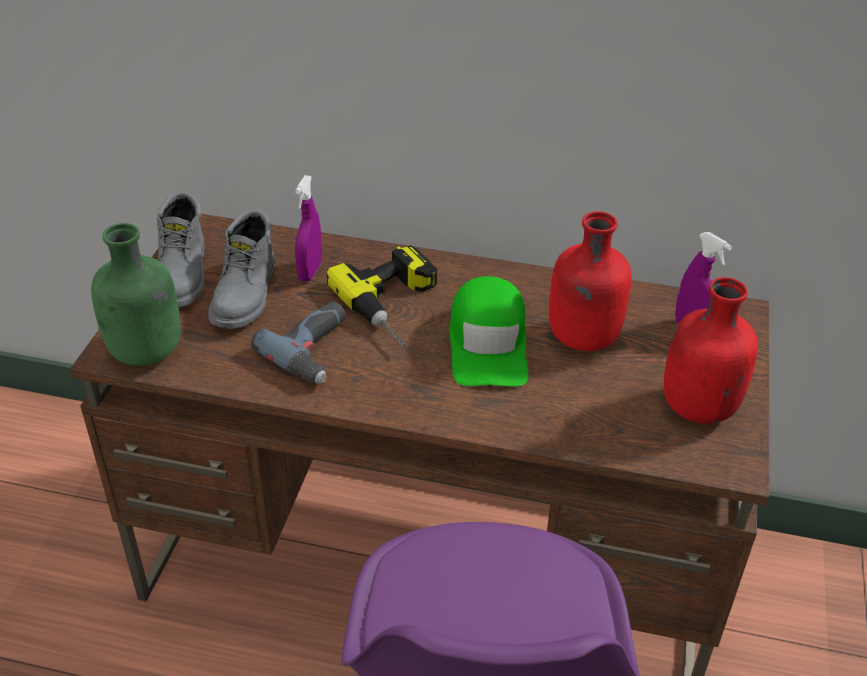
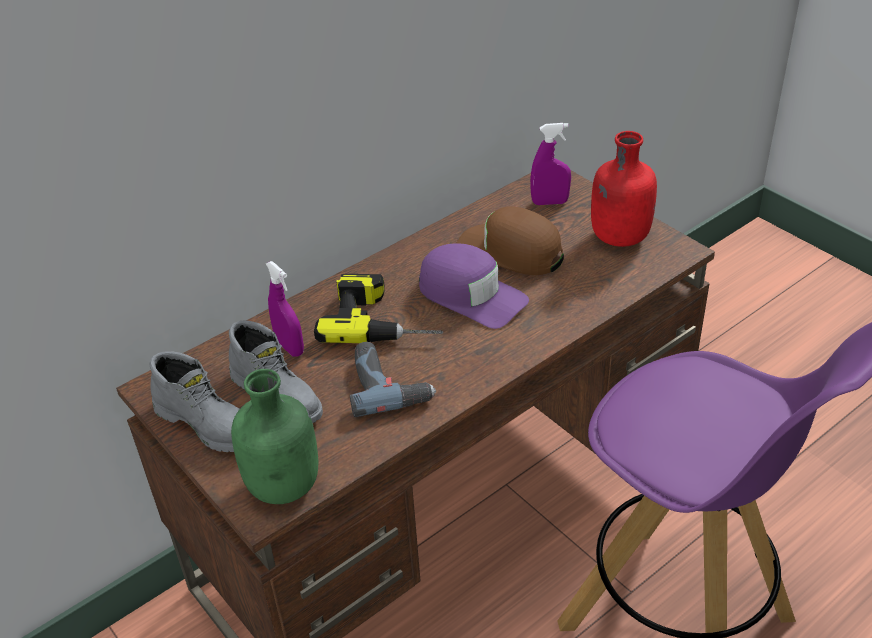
camera: 50 degrees left, 0 degrees up
green cap [450,276,529,387] -> purple cap [419,243,529,329]
red bottle [549,211,631,351] -> brown cap [457,206,564,275]

